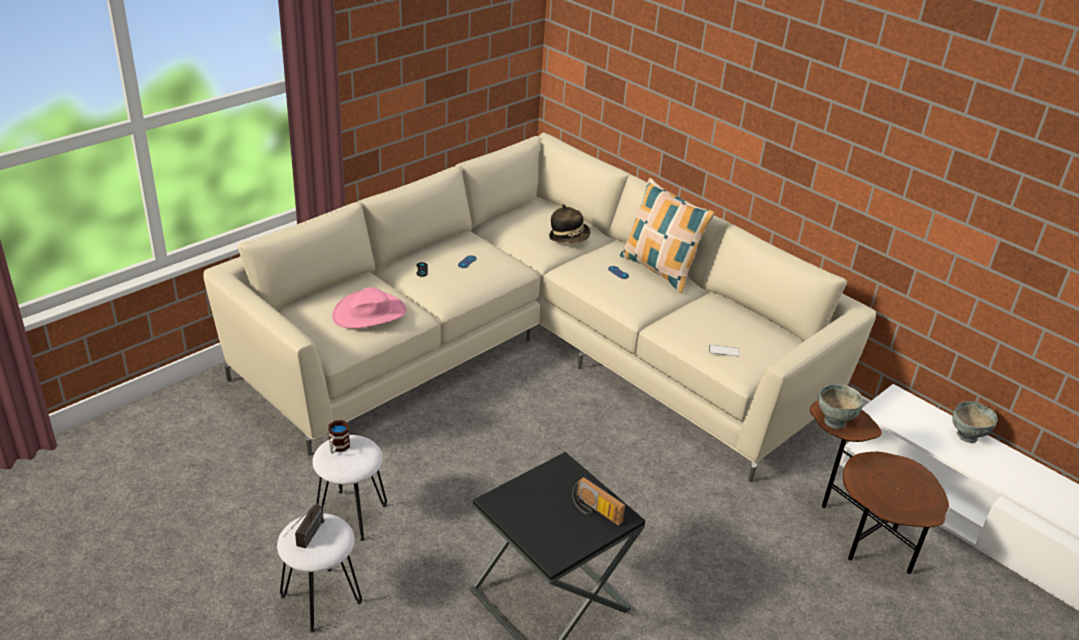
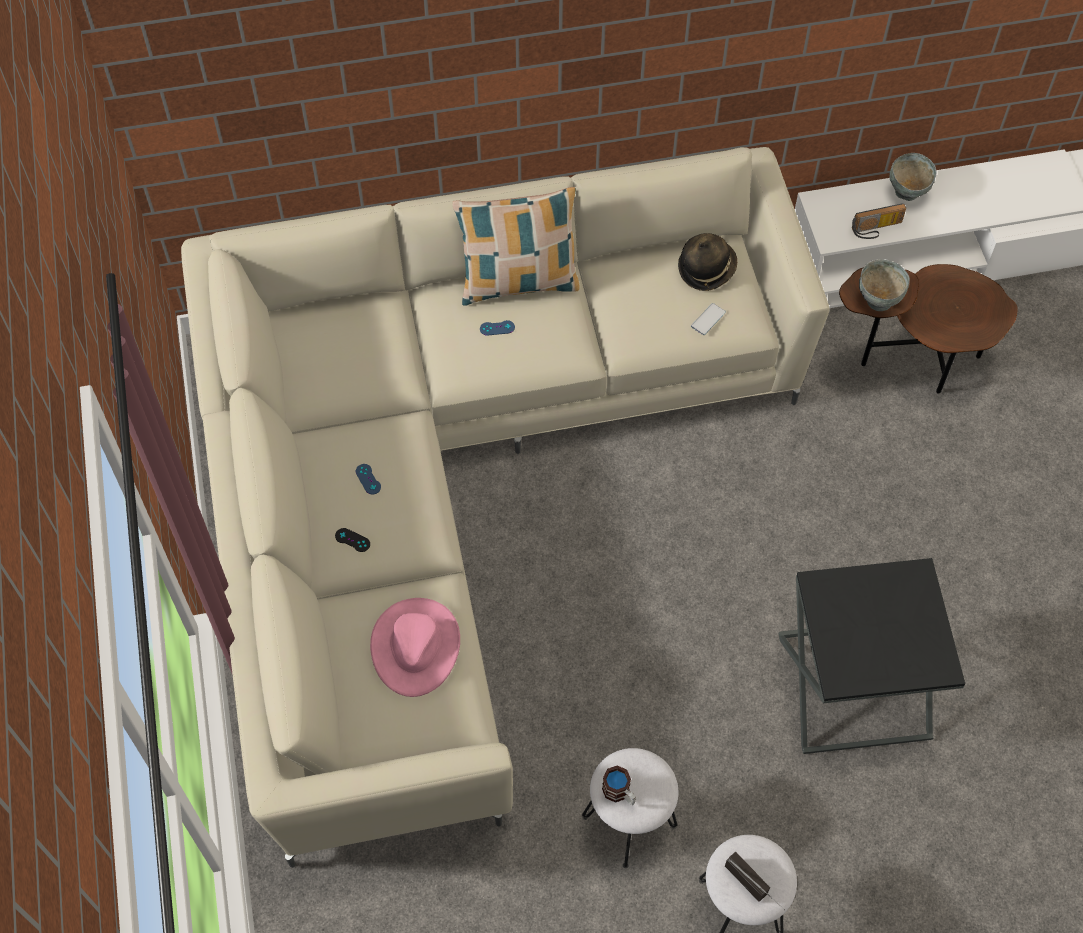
camera: 55 degrees left, 25 degrees up
hat [549,204,591,244] -> hat moved to [678,233,737,291]
radio [572,477,625,525] -> radio moved to [852,204,906,239]

